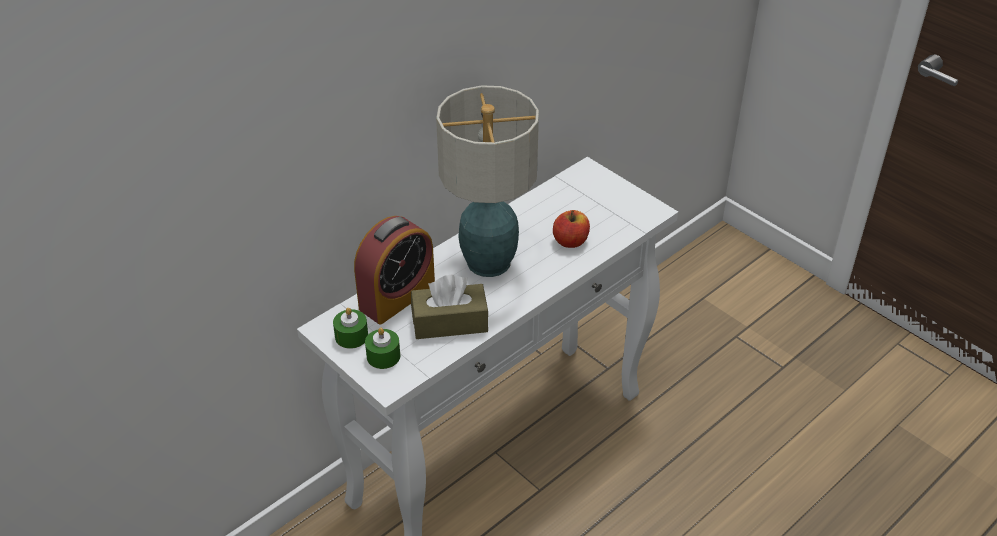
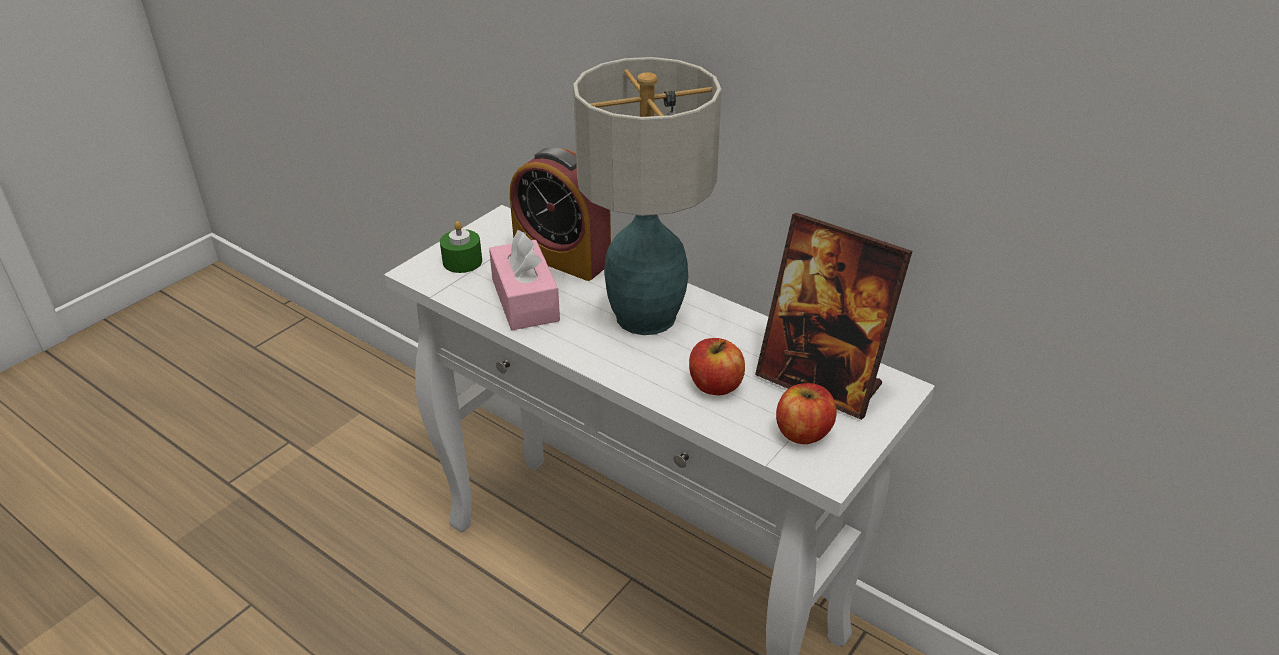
camera: 80 degrees right, 5 degrees down
green candle [333,308,368,349] -> none
brown tissue box [411,275,489,339] -> pink tissue box [489,230,560,330]
none -> picture frame [755,213,912,420]
none -> apple [776,383,837,444]

